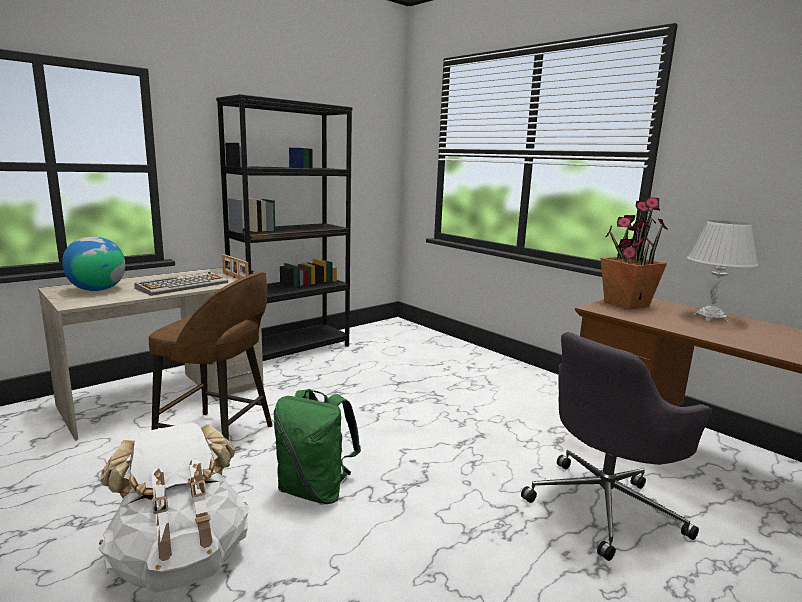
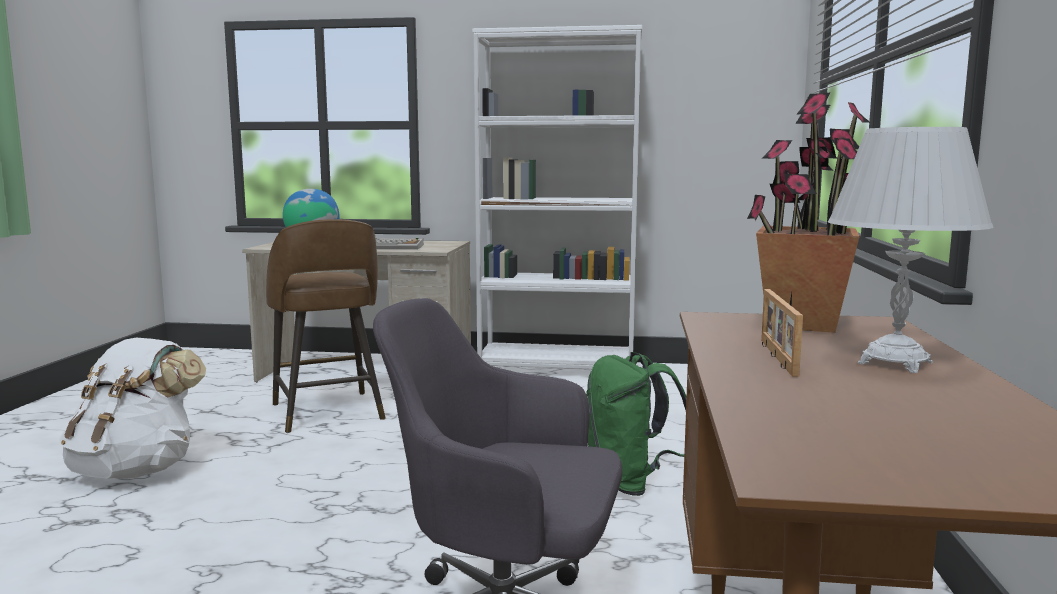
camera: 50 degrees right, 5 degrees down
black bookcase [216,94,353,361] -> white bookcase [472,25,642,369]
picture frame [222,254,249,279] -> picture frame moved to [761,289,803,377]
green backpack [274,389,361,504] -> green backpack moved to [586,352,687,496]

